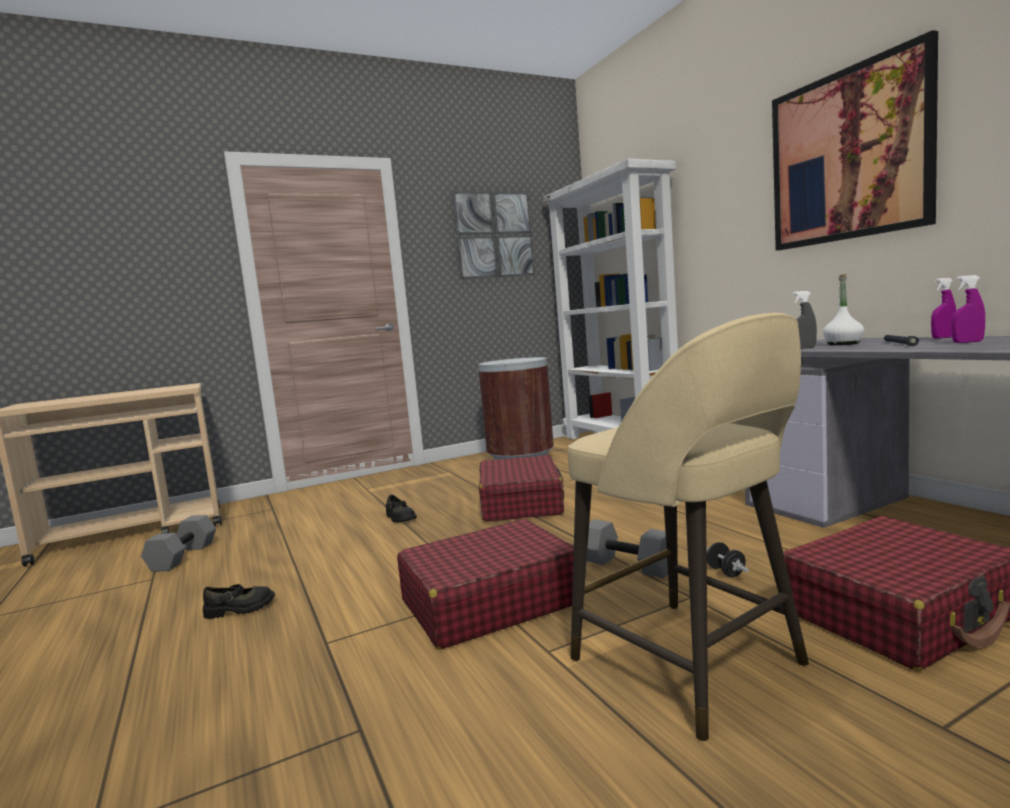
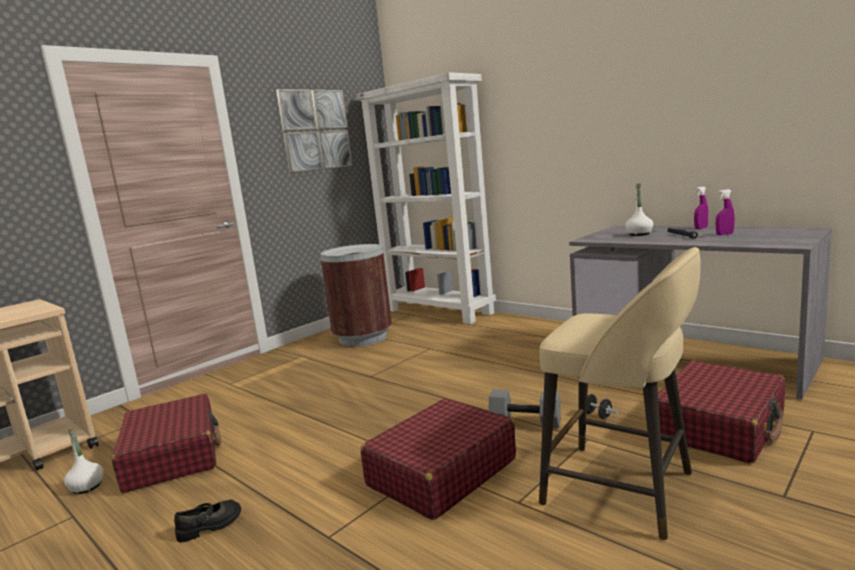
camera: 20 degrees left, 5 degrees up
grey dumbbell [141,515,216,572] -> white bottle [64,427,103,494]
black shoe [385,495,417,523] -> none
red suitcase [478,455,564,522] -> red suitcase moved to [112,394,221,493]
picture [772,30,938,251] -> none
grey spray bottle [792,291,817,349] -> none

